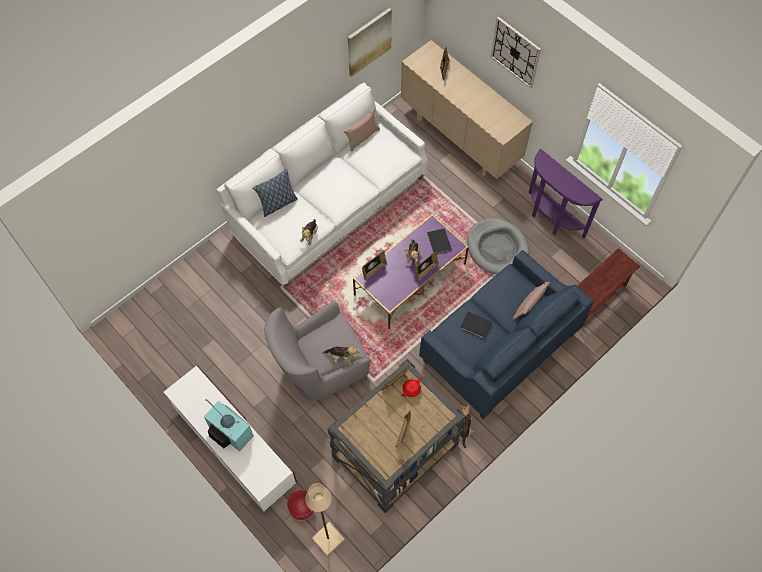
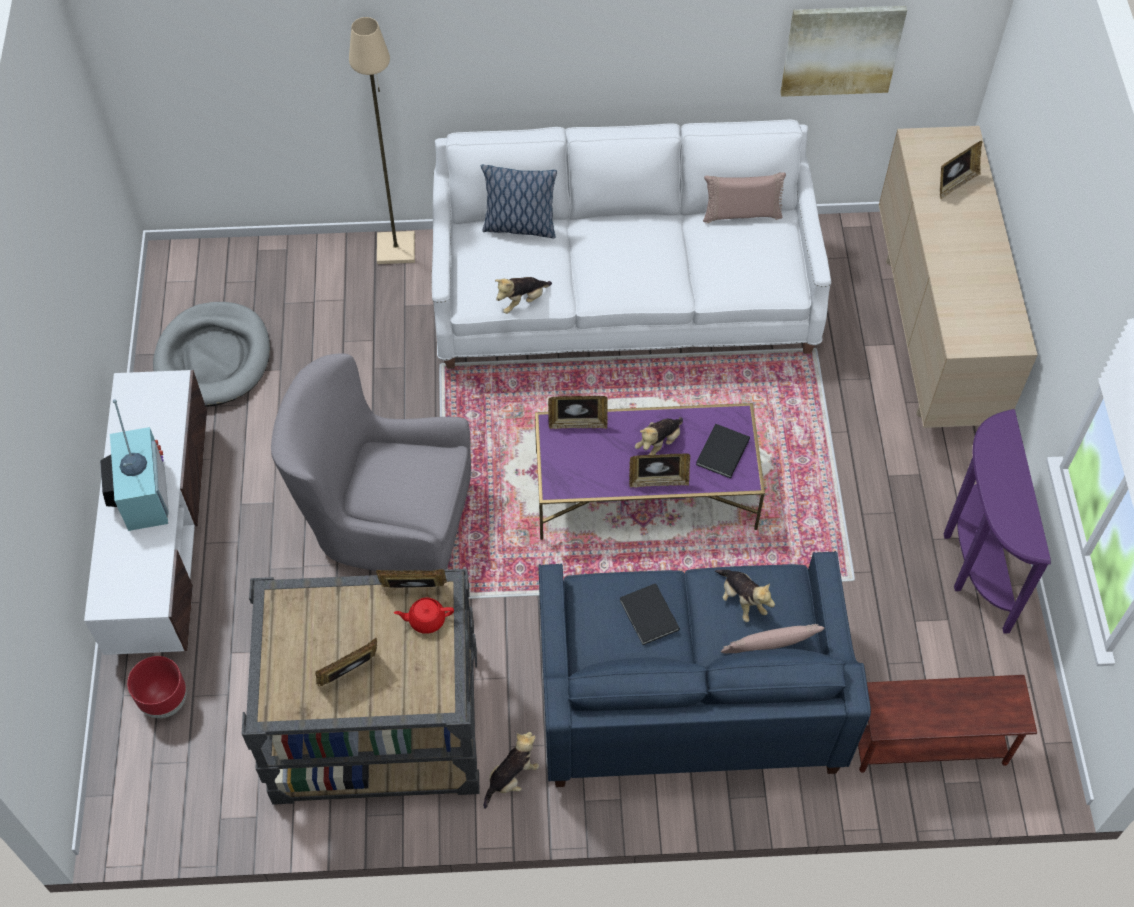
camera: 40 degrees right, 5 degrees down
beige floor lamp [305,483,345,556] -> beige floor lamp moved to [349,17,415,264]
plush toy [322,344,360,365] -> plush toy moved to [715,569,775,622]
grey dog bed [467,218,530,274] -> grey dog bed moved to [153,302,270,406]
wall clock [491,17,541,89] -> none

